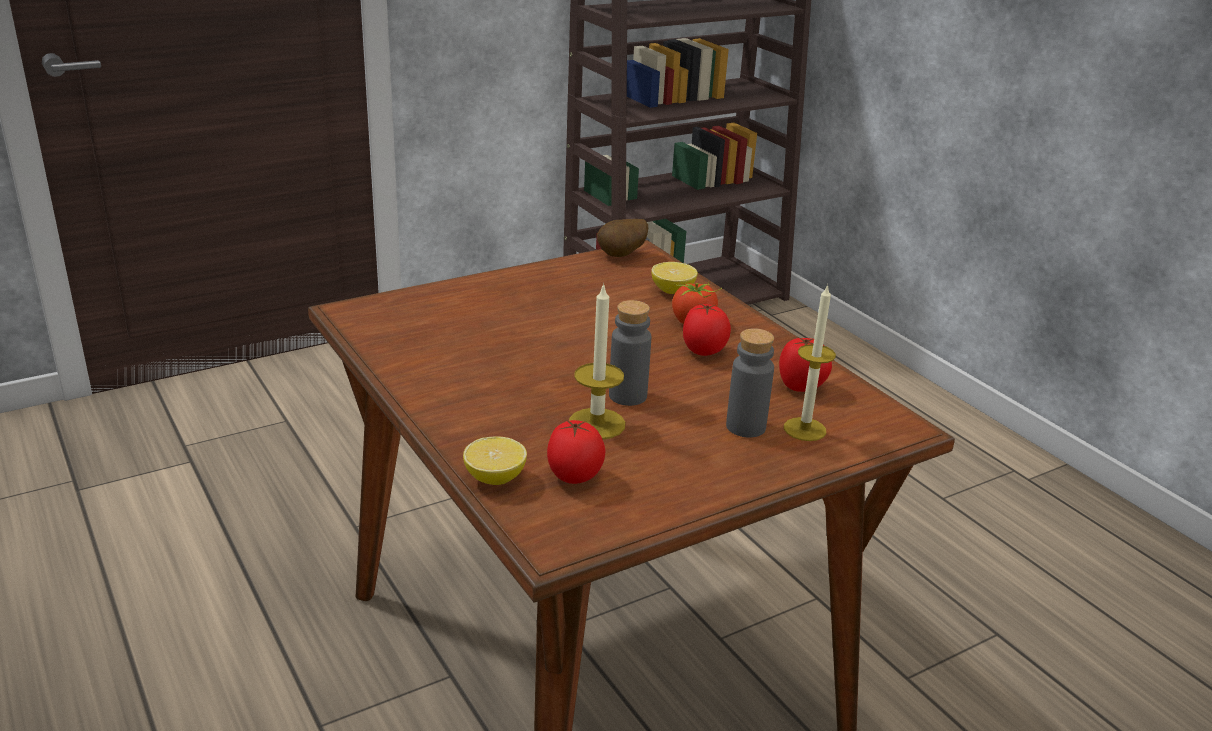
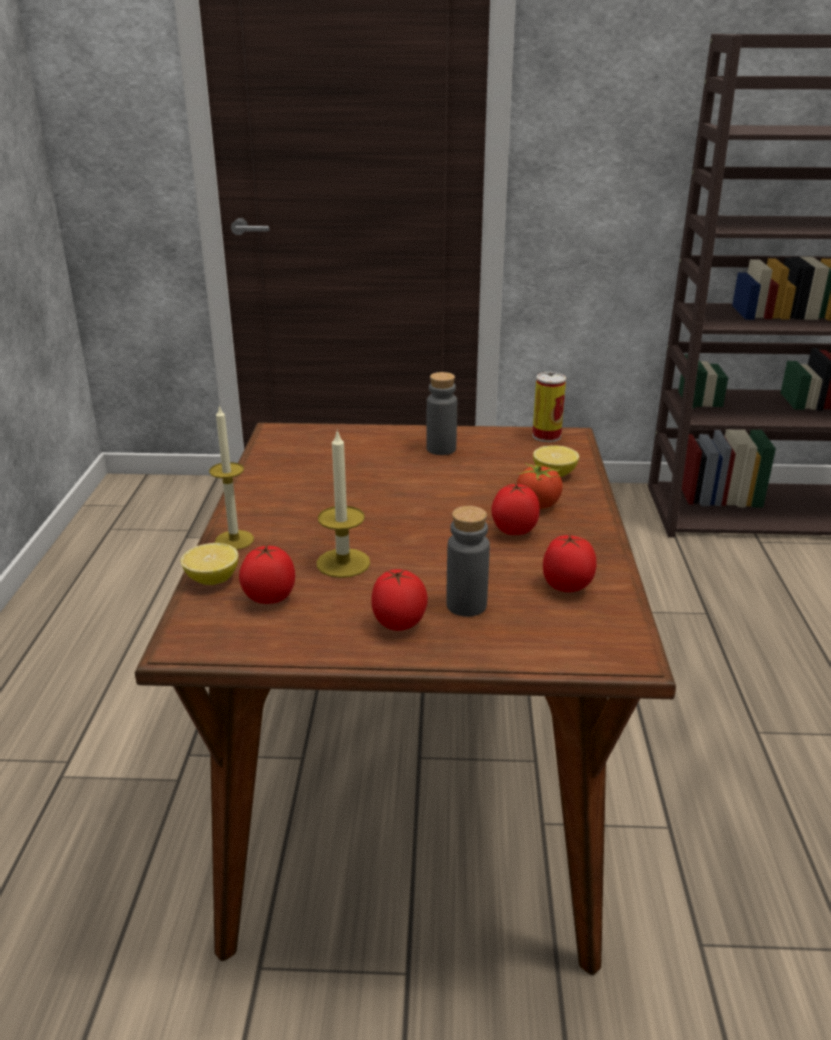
camera: 35 degrees right, 0 degrees up
potato [597,219,648,257] -> can [532,372,566,442]
grey bottle [609,300,651,406] -> grey bottle moved to [426,372,457,455]
candle [784,284,836,441] -> candle moved to [209,405,254,550]
none -> tomato [371,570,428,631]

